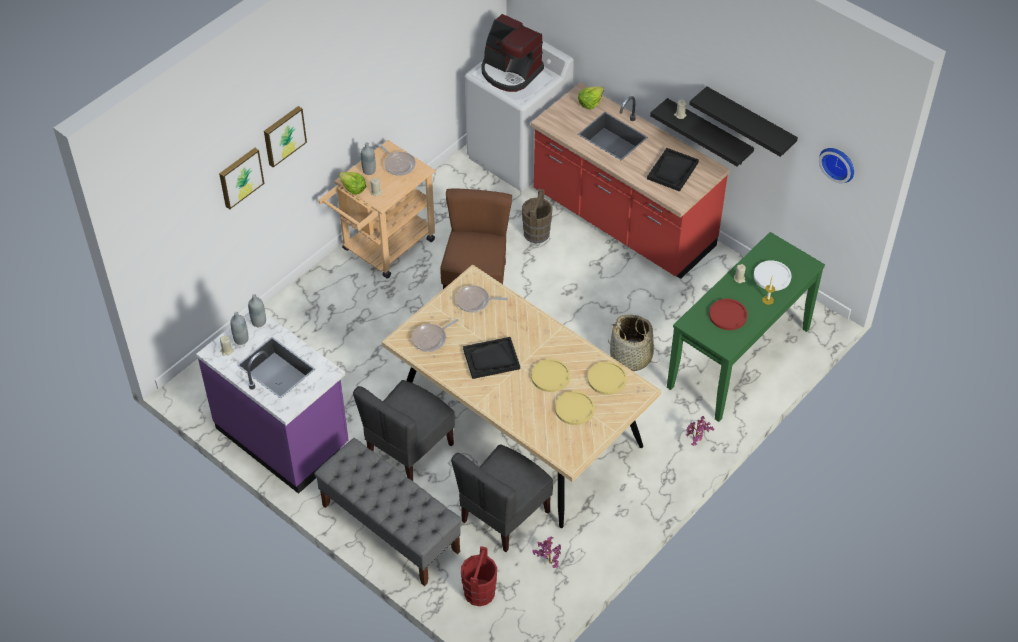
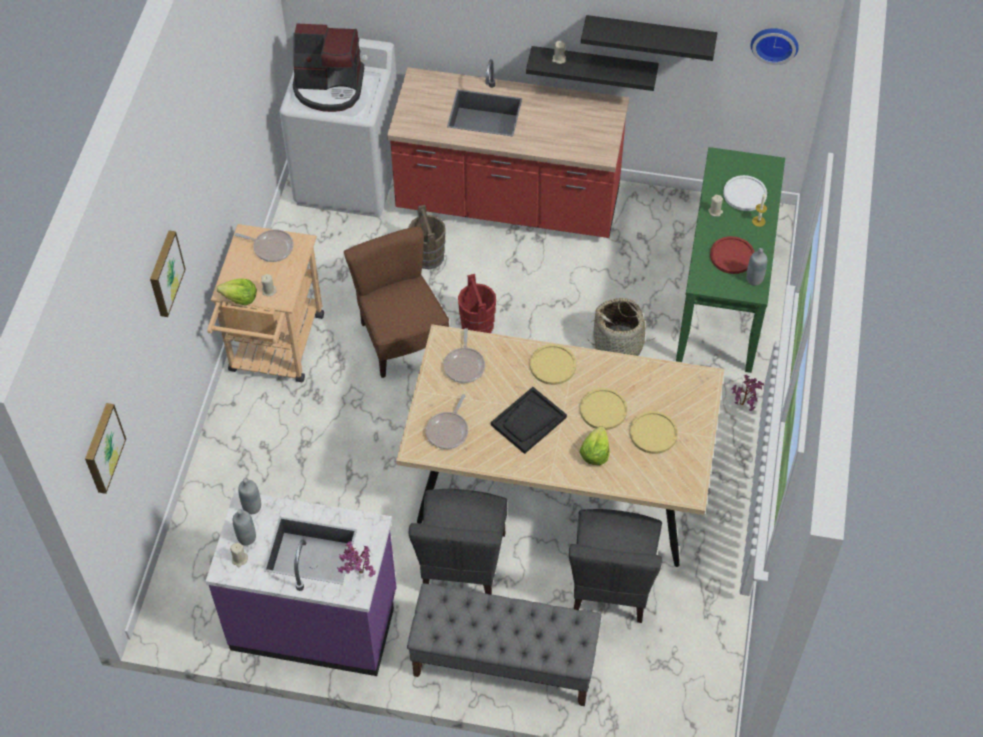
camera: 30 degrees left, 5 degrees up
picture [219,148,265,209] -> picture moved to [85,403,126,494]
grey bottle [361,143,376,175] -> grey bottle moved to [746,248,767,286]
frying pan [456,285,508,312] -> frying pan turned 60 degrees counterclockwise [444,328,485,383]
red bucket [461,546,497,606] -> red bucket moved to [458,274,496,333]
potted plant [533,537,561,568] -> potted plant moved to [337,541,375,577]
lettuce [578,86,604,110] -> lettuce moved to [580,426,610,465]
yellow plate [588,361,627,395] -> yellow plate moved to [530,344,576,385]
black tray [647,148,699,192] -> none

